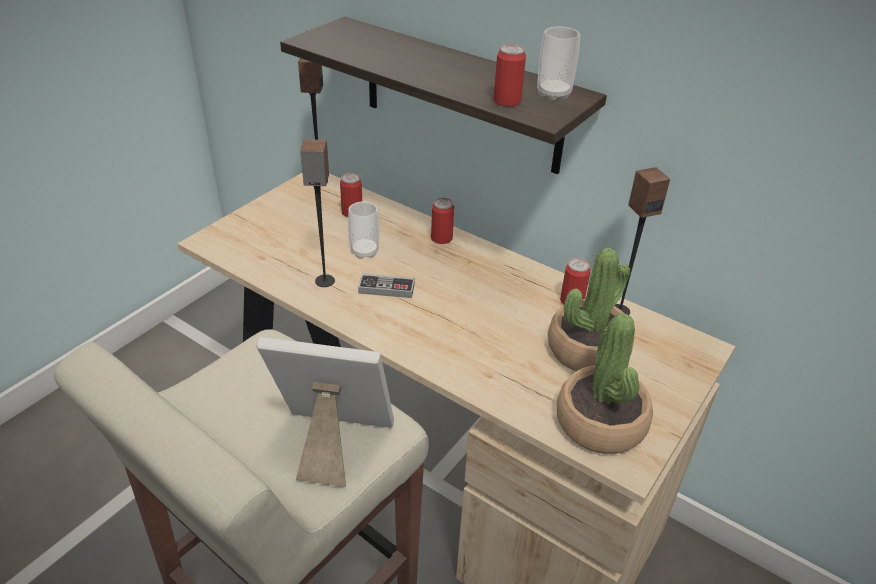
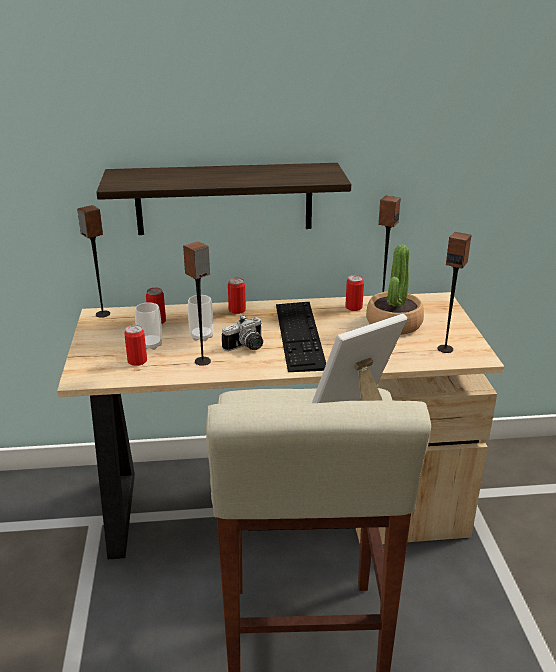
camera: 40 degrees left, 10 degrees down
game controller [358,273,415,298] -> camera [222,315,263,351]
can [493,44,526,107] -> can moved to [124,325,147,366]
cup [537,26,580,100] -> cup moved to [135,302,162,350]
potted plant [557,313,653,454] -> speaker [437,232,472,353]
none -> keyboard [276,302,326,372]

